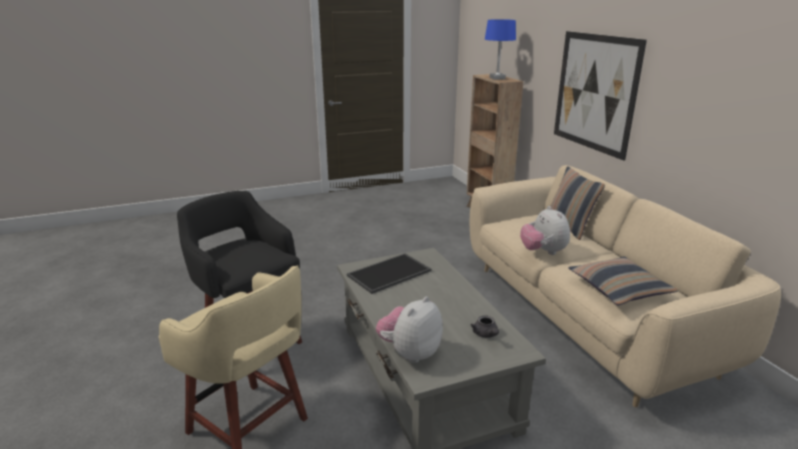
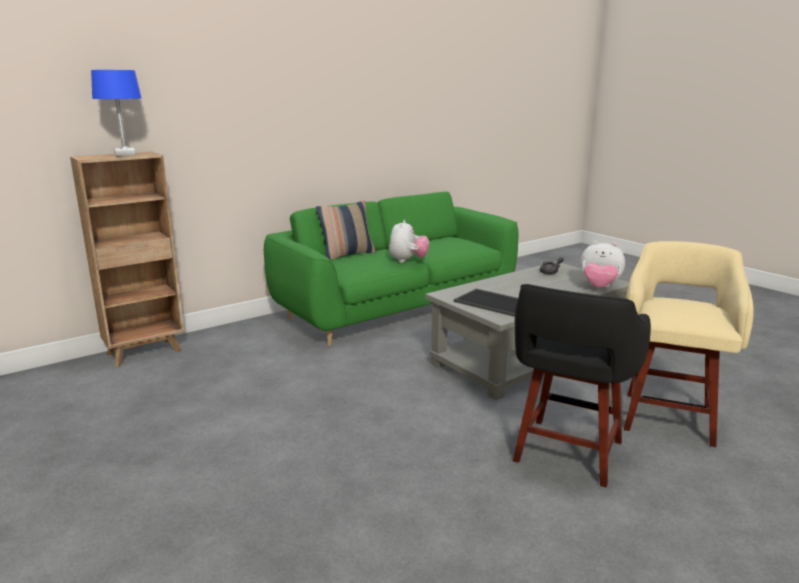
camera: 105 degrees left, 5 degrees down
beige sofa [470,165,781,407] -> green sofa [264,192,518,346]
plush toy [520,206,570,255] -> plush toy turned 45 degrees counterclockwise [389,220,429,263]
picture [554,31,647,161] -> none
pillow [568,257,679,305] -> none

